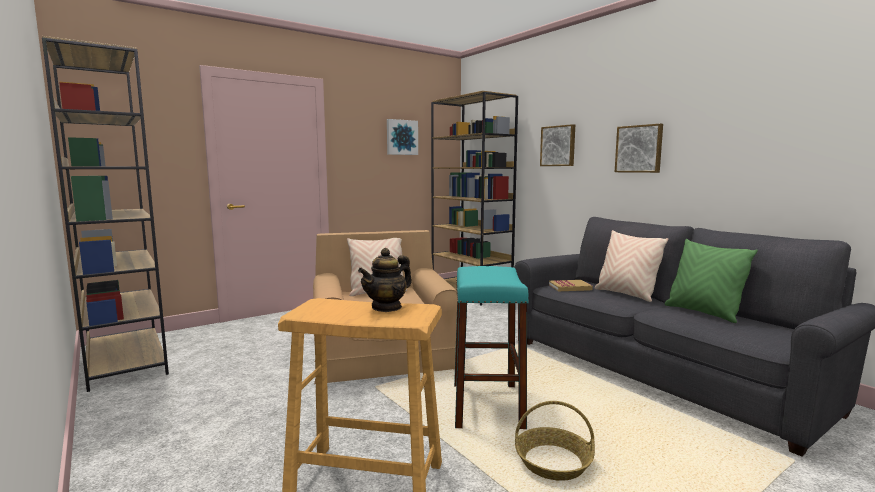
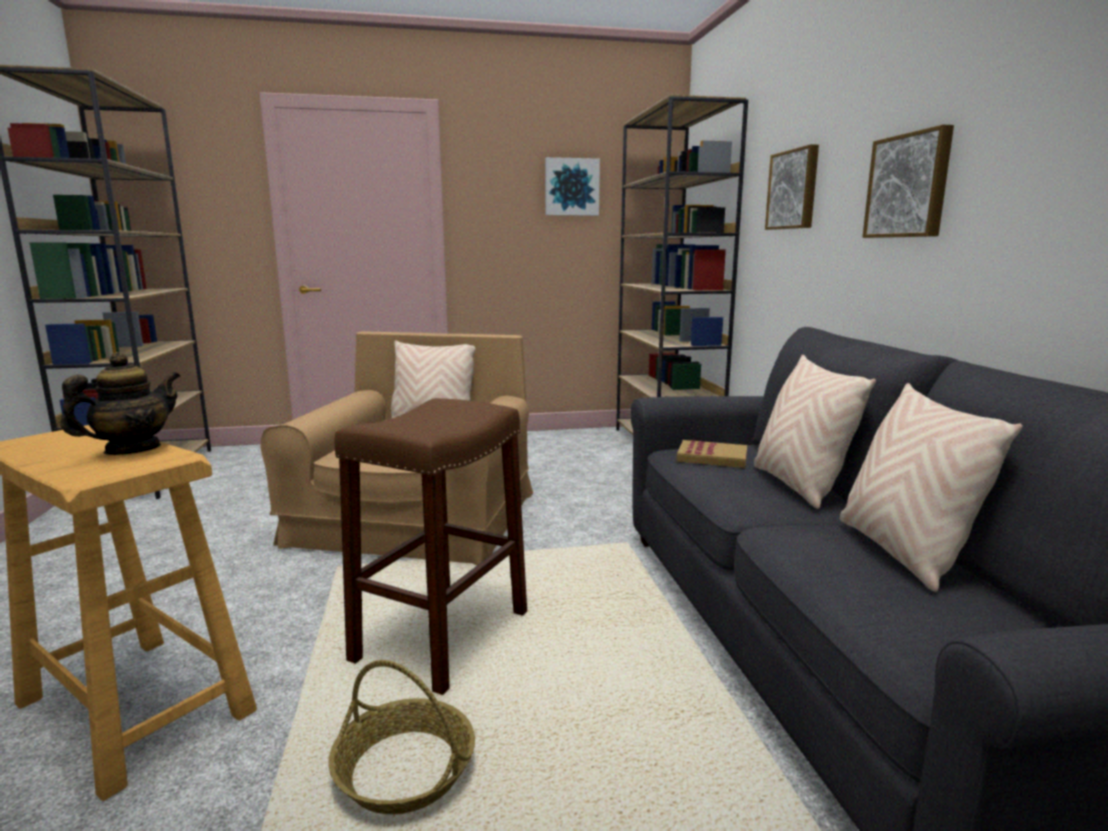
camera: 25 degrees right, 5 degrees up
teapot [358,248,412,312] -> teapot turned 150 degrees clockwise [60,352,181,455]
turquoise stool [454,266,529,429] -> brown stool [334,398,527,695]
green pillow [664,239,758,323] -> beige pillow [840,383,1023,592]

